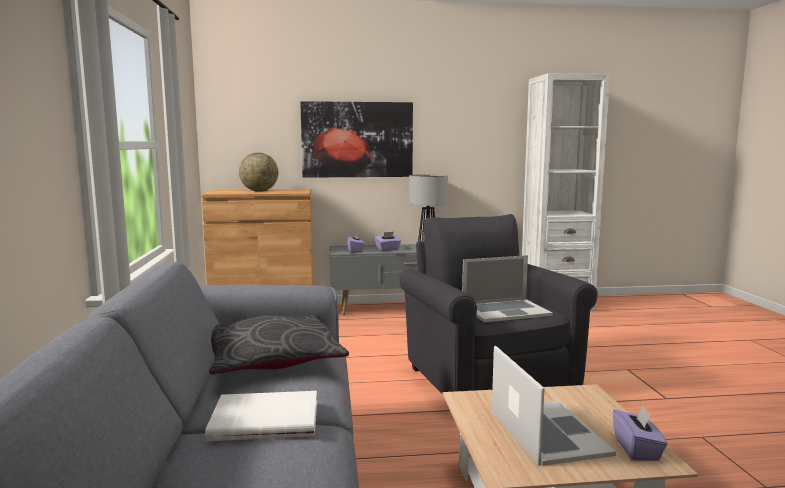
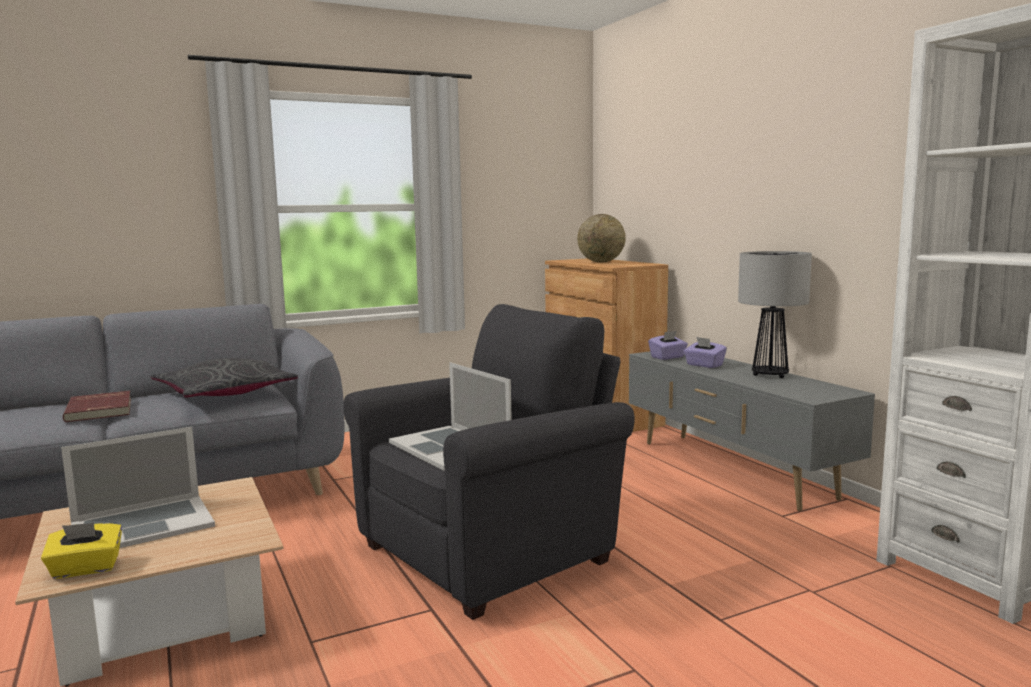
camera: 70 degrees right, 0 degrees up
white book [205,391,317,441] -> red book [63,391,131,422]
picture [300,101,413,178] -> none
purple tissue box [613,405,668,461] -> yellow tissue box [41,522,122,579]

